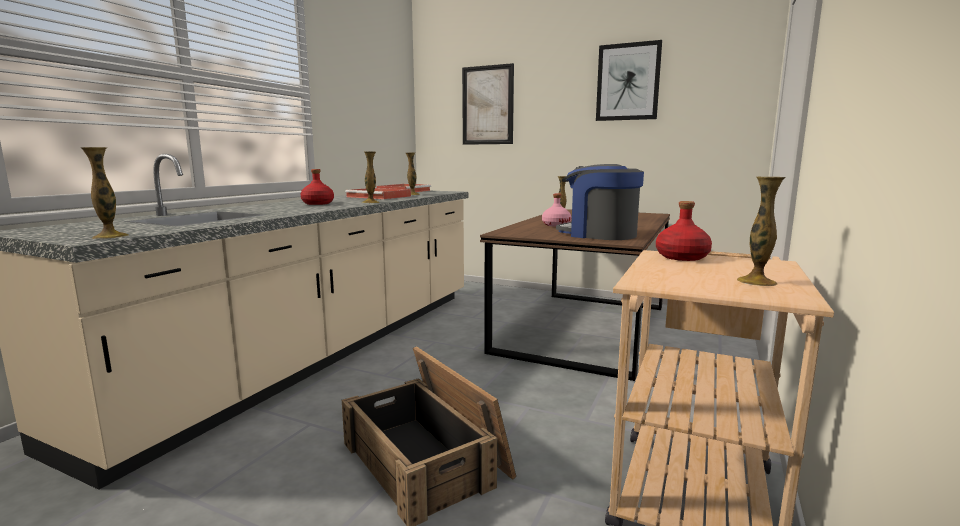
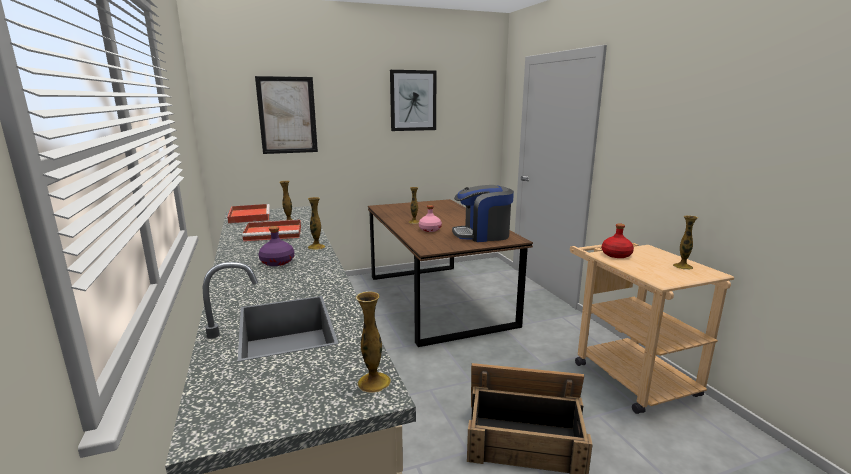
camera: 45 degrees left, 5 degrees up
red bottle [301,169,334,205] -> purple bottle [258,226,294,266]

